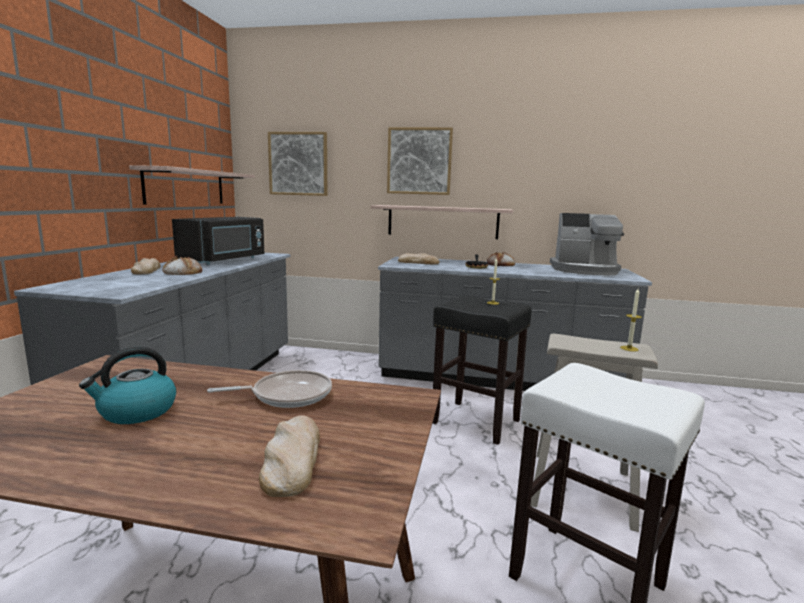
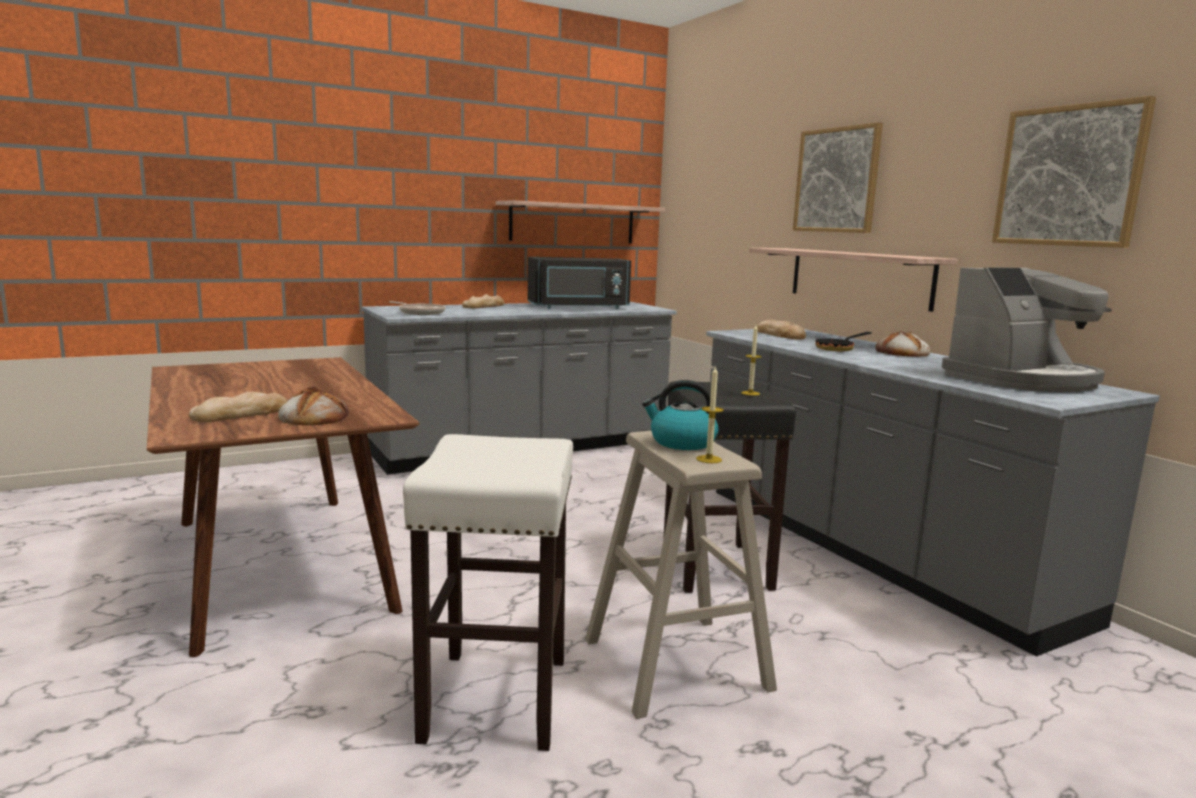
camera: 50 degrees right, 0 degrees up
kettle [79,347,176,424] -> kettle moved to [642,380,718,450]
bread [162,255,202,275] -> bread moved to [278,386,349,426]
frying pan [207,370,332,408] -> frying pan moved to [389,301,446,315]
picture [268,132,327,196] -> picture moved to [992,96,1156,248]
coffee machine [550,213,624,275] -> coffee machine turned 90 degrees counterclockwise [942,268,1112,392]

